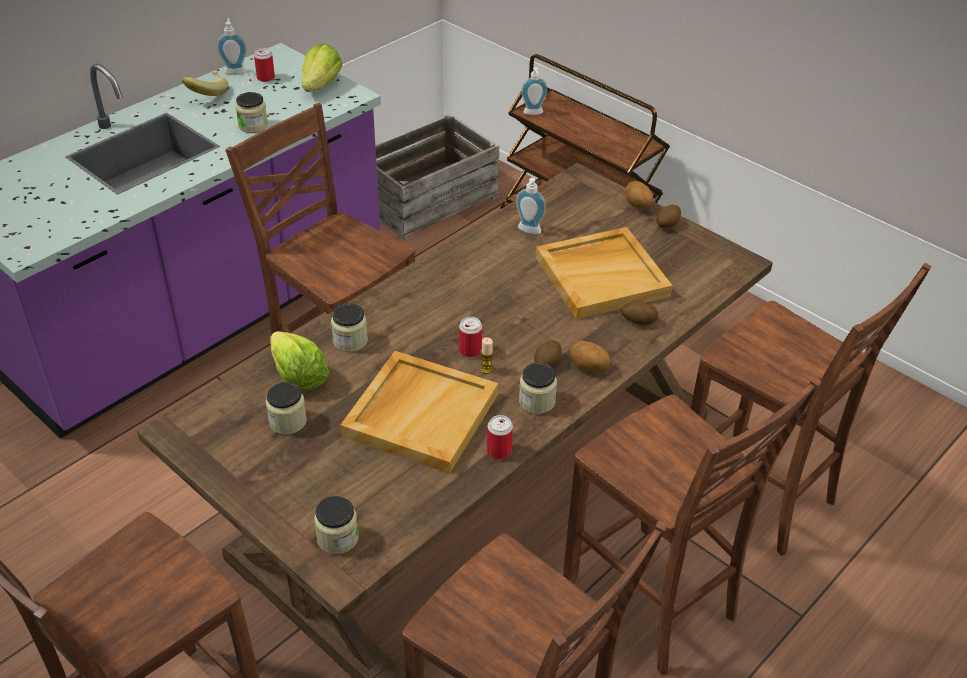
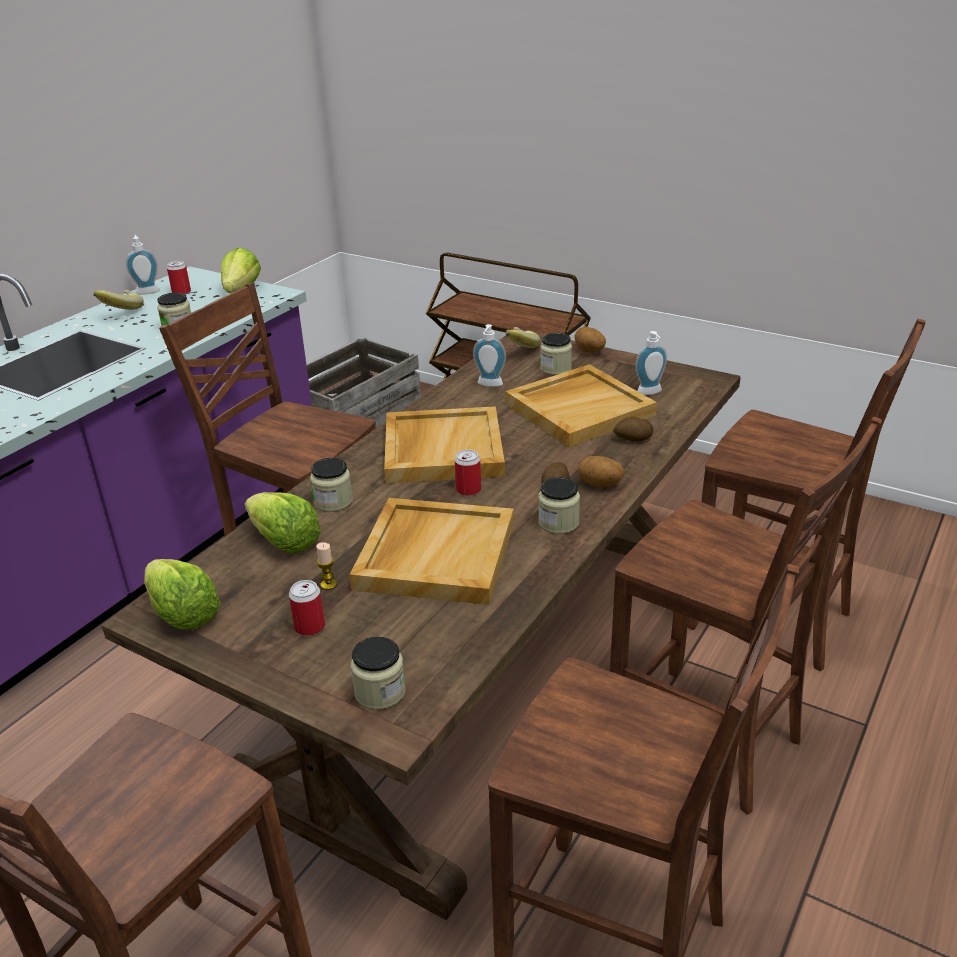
camera: 10 degrees left, 10 degrees down
jar [266,382,307,435] -> jar moved to [540,333,572,375]
candle [480,337,494,374] -> candle moved to [316,542,337,590]
can [487,415,513,459] -> can moved to [289,580,325,636]
soap dispenser [521,67,548,115] -> soap dispenser moved to [635,331,667,395]
potato [656,205,681,227] -> none
none -> lettuce [144,559,221,630]
none -> beige tray [384,406,505,484]
none -> banana [505,327,540,348]

